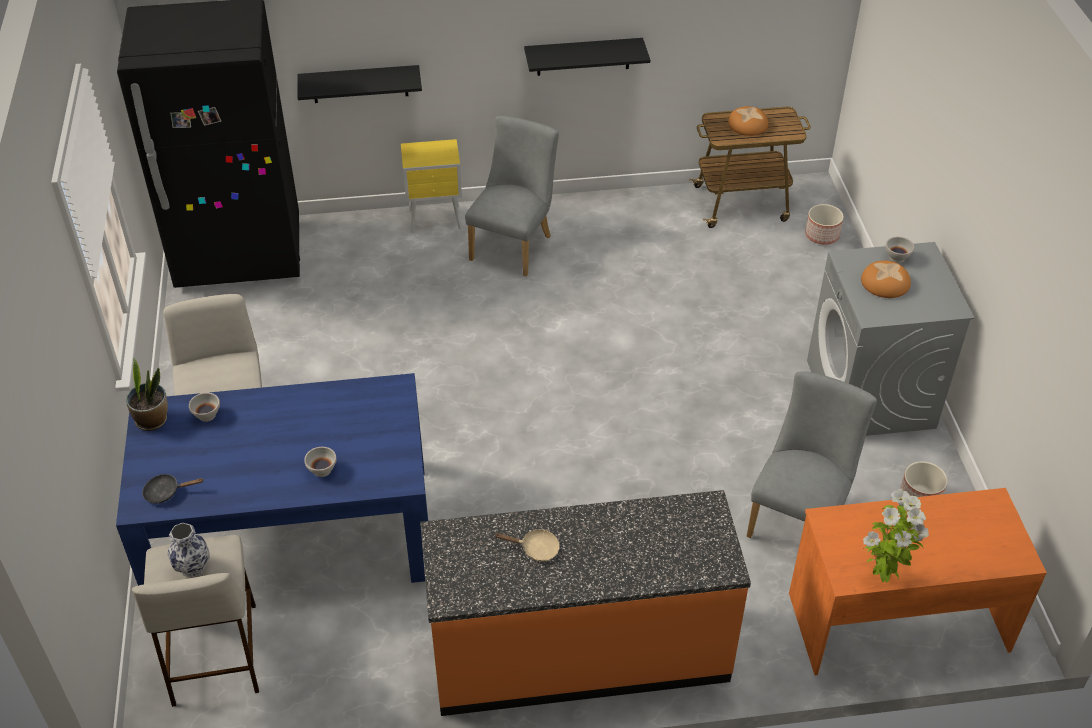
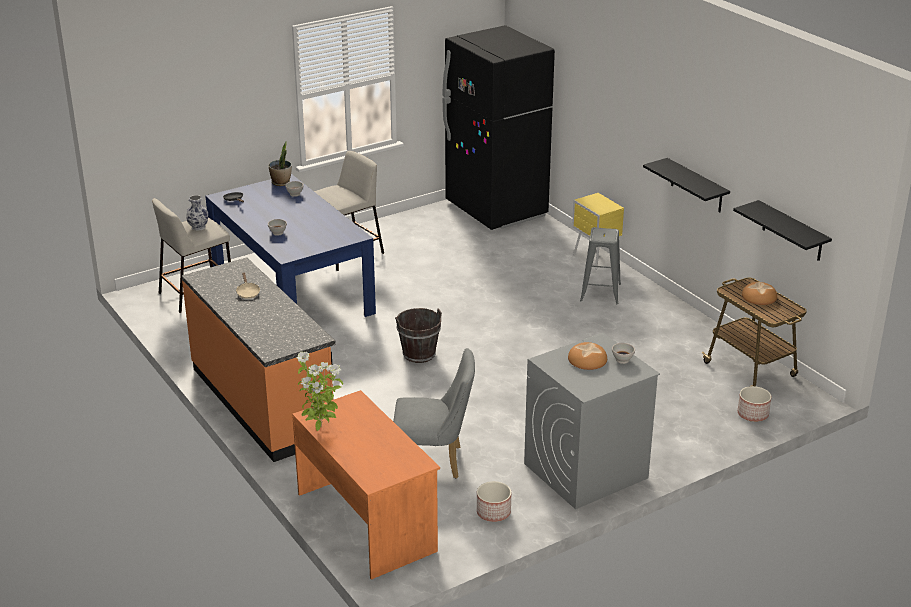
camera: 65 degrees right, 15 degrees down
black shelf [297,65,422,103] -> black shelf moved to [733,200,832,261]
grey chair [465,116,559,277] -> grey stool [580,227,621,304]
none -> brown bucket [395,308,442,363]

